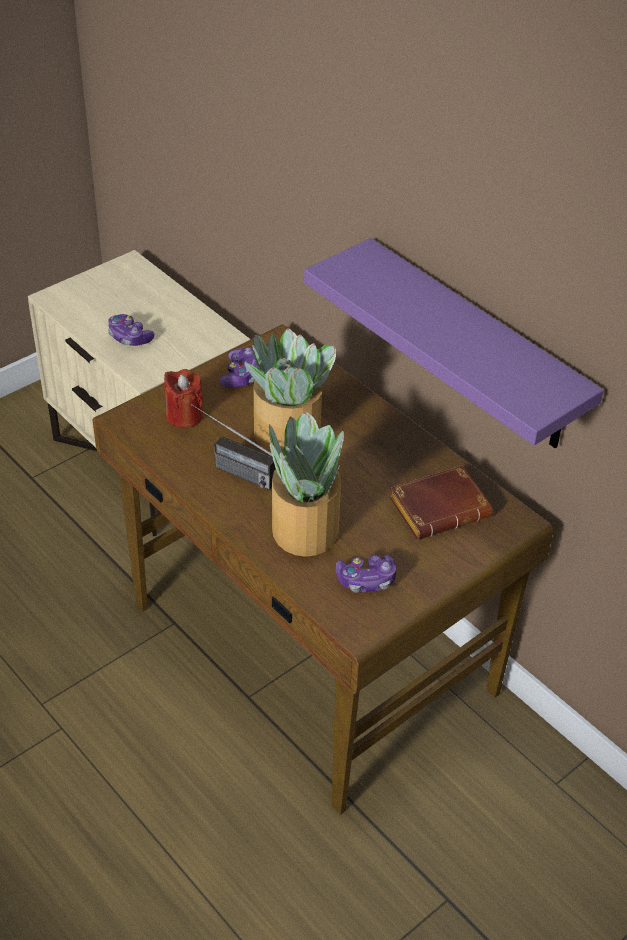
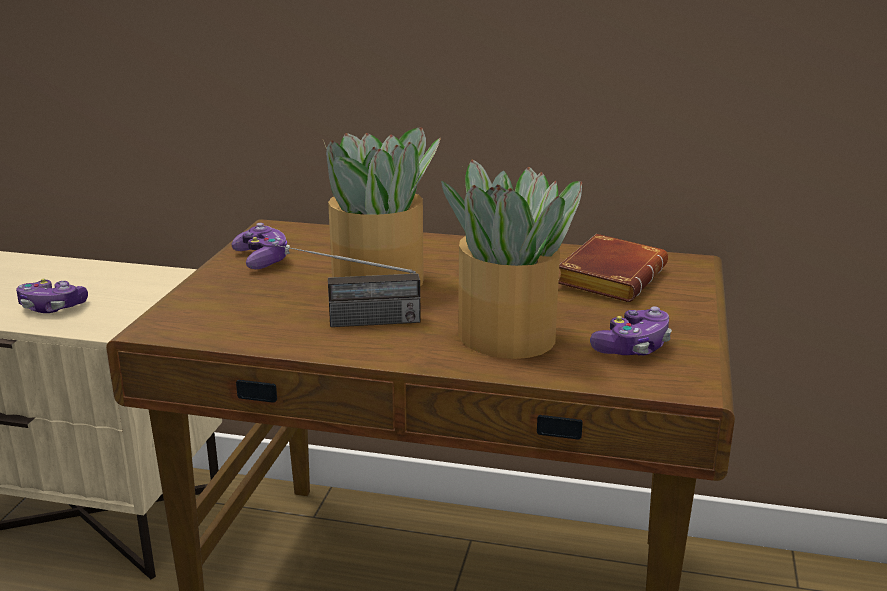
camera: 35 degrees left, 20 degrees down
red candle [164,369,203,428] -> none
purple shelf [304,238,604,448] -> none

